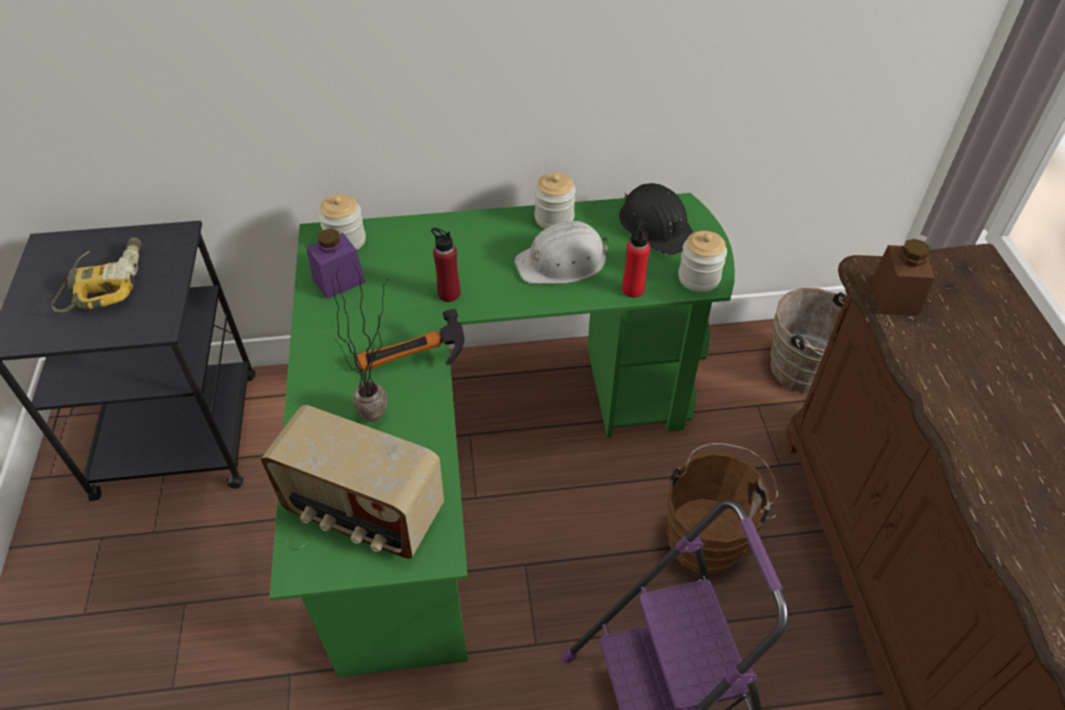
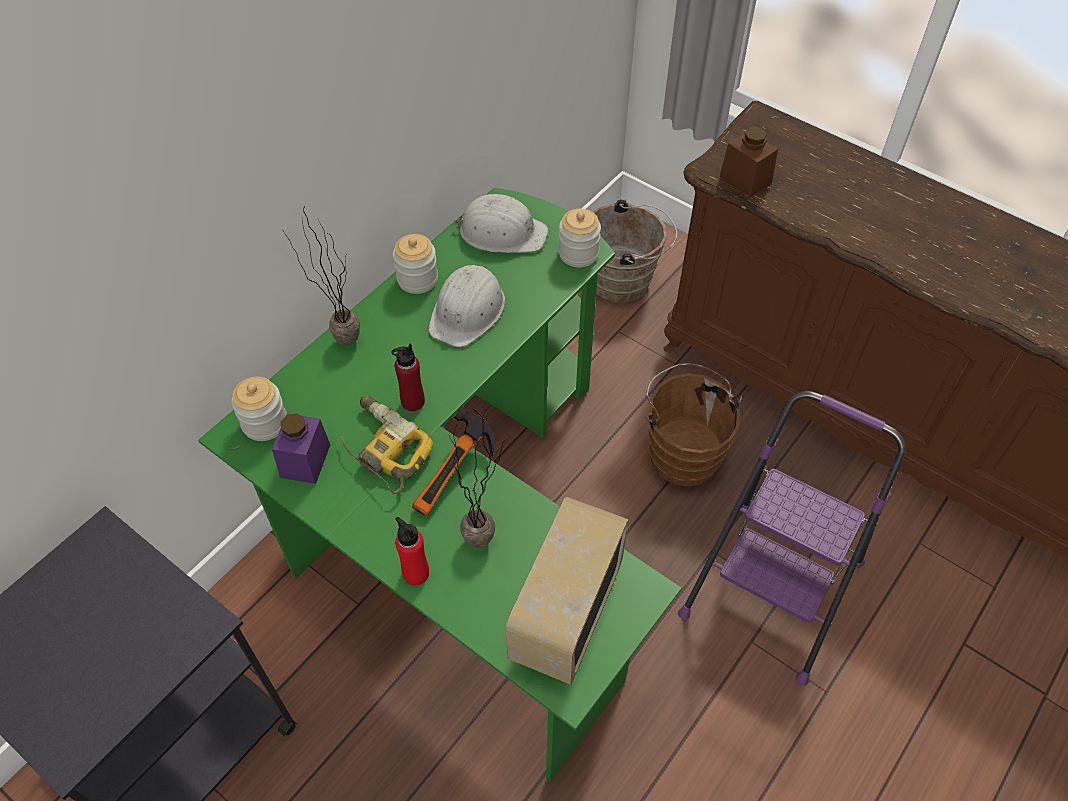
camera: 45 degrees left, 5 degrees up
power drill [51,237,141,313] -> power drill moved to [339,396,433,494]
radio [261,405,444,559] -> radio turned 135 degrees clockwise [505,497,629,685]
black hard hat [619,183,693,255] -> white hard hat [454,194,548,253]
red bottle [622,219,650,298] -> red bottle moved to [395,517,429,586]
none -> potted plant [282,209,360,346]

